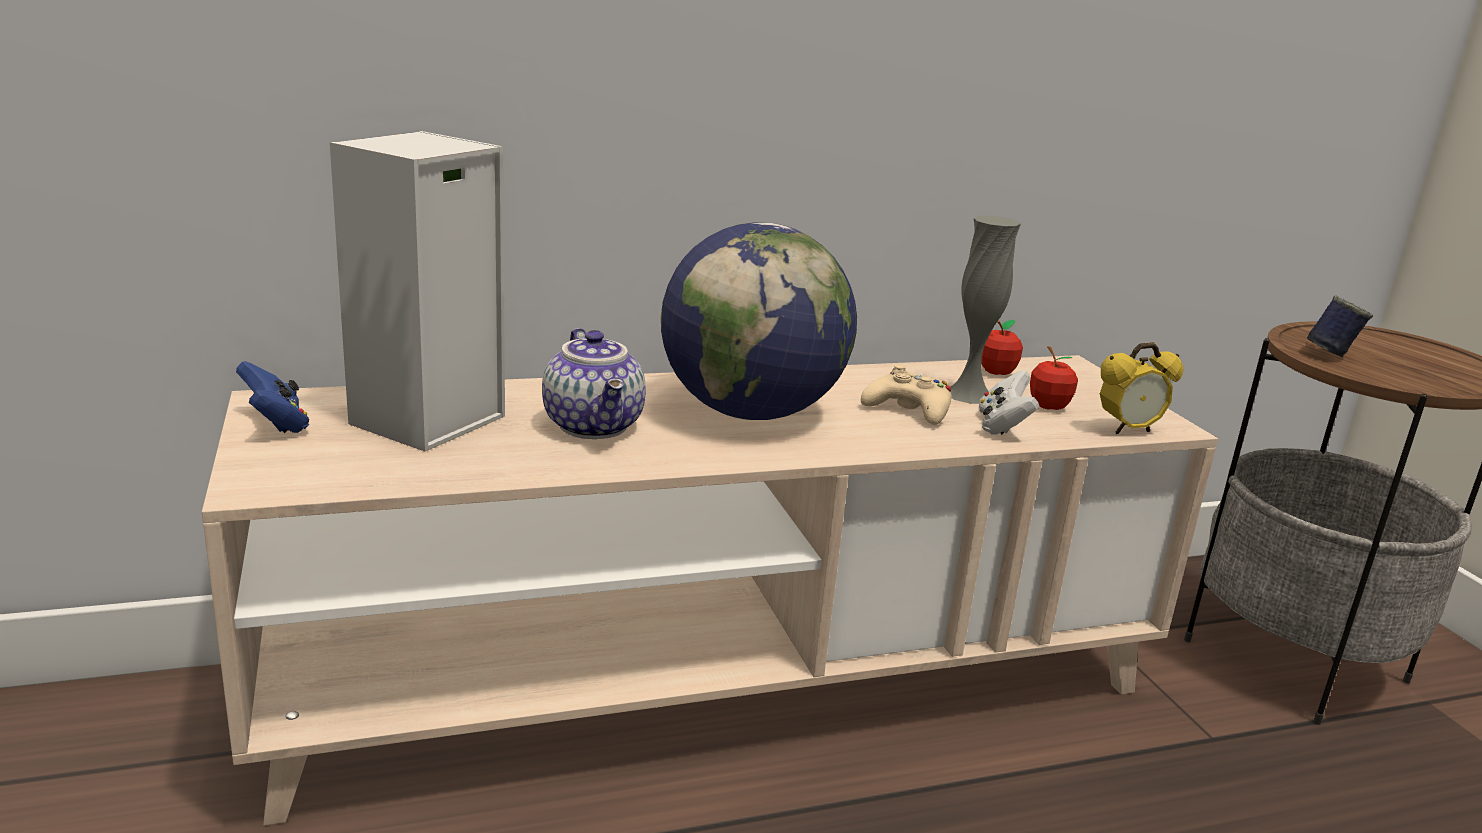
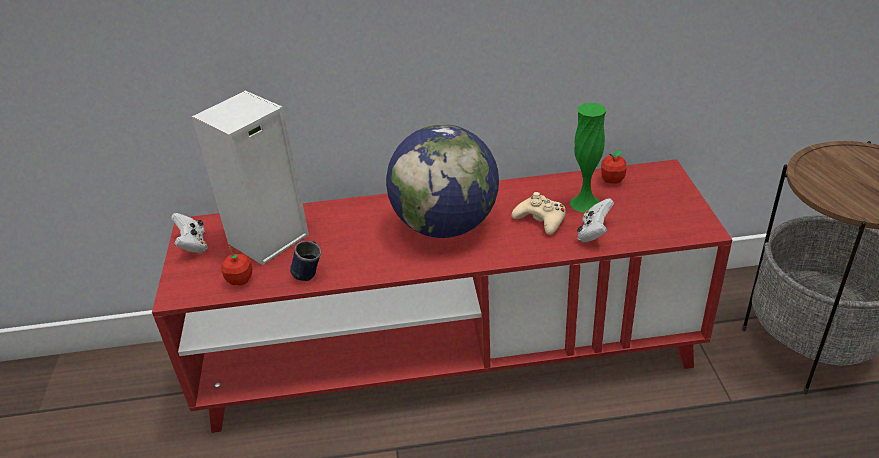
camera: 15 degrees right, 15 degrees up
beige tv stand [202,355,1218,826] -> red tv stand [152,159,732,433]
blue game controller [236,361,309,433] -> white game controller [171,213,208,253]
teapot [542,328,646,439] -> none
grey vase [950,216,1021,404] -> green vase [570,103,606,213]
apple [1030,346,1078,410] -> apple moved to [221,246,252,286]
alarm clock [1100,342,1183,434] -> none
blue mug [1307,295,1373,357] -> blue mug moved to [290,241,321,281]

